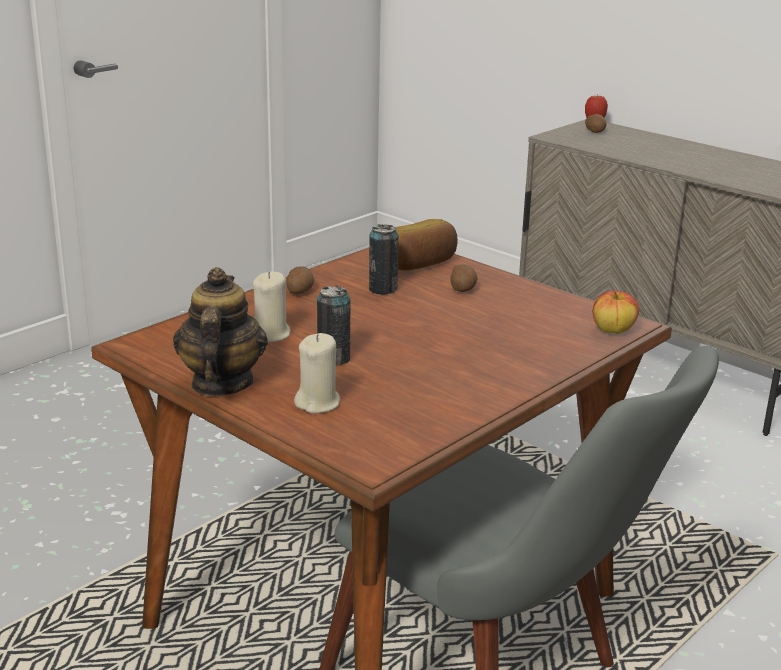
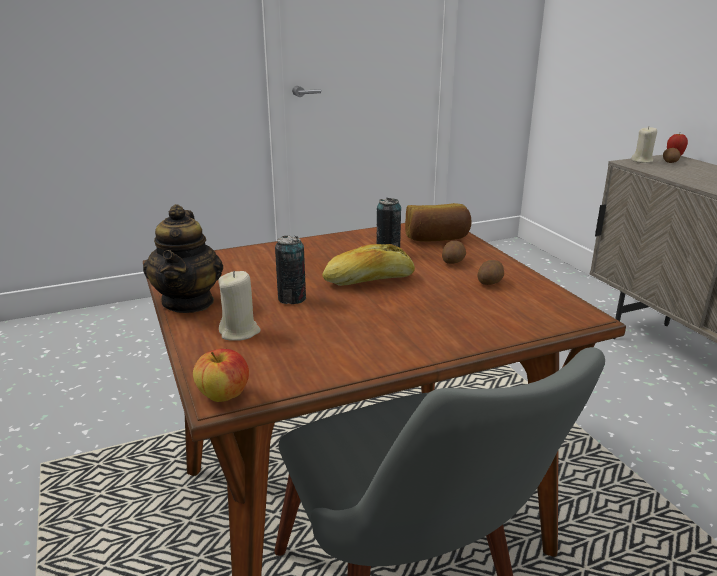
camera: 25 degrees right, 0 degrees up
teapot [173,267,268,396] -> teapot turned 150 degrees clockwise [143,204,223,313]
beige candle [253,271,291,343] -> beige candle moved to [631,127,657,163]
potato [287,266,314,294] -> potato moved to [478,260,504,285]
apple [593,291,639,334] -> apple moved to [193,349,249,402]
none -> bread [322,244,415,286]

